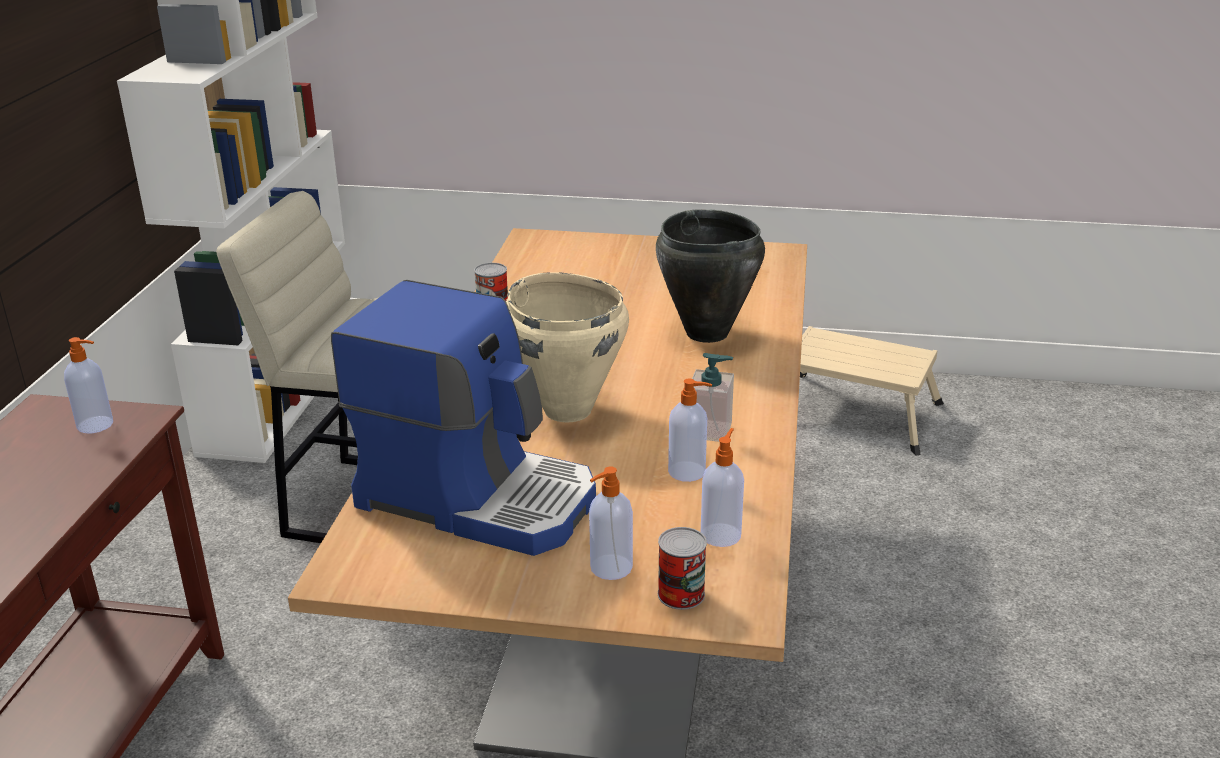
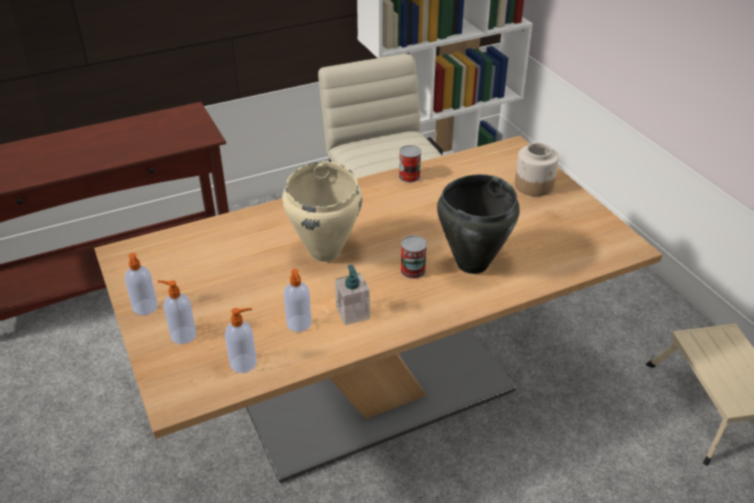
camera: 55 degrees right, 10 degrees up
soap dispenser [64,337,113,433] -> soap dispenser moved to [125,253,158,315]
coffee machine [331,280,596,556] -> none
can [658,527,707,610] -> can moved to [401,235,427,279]
none -> jar [515,143,559,196]

